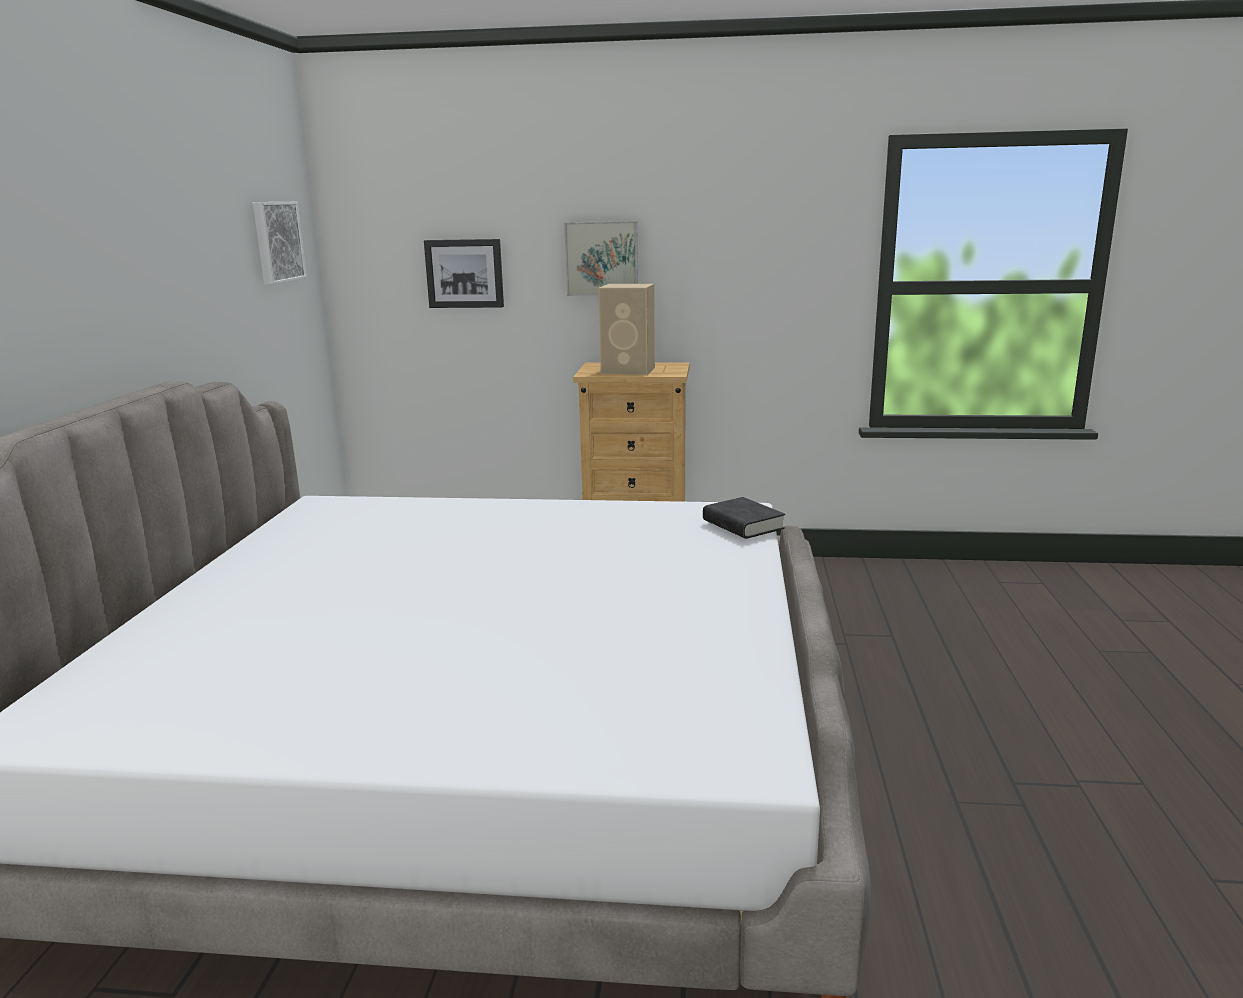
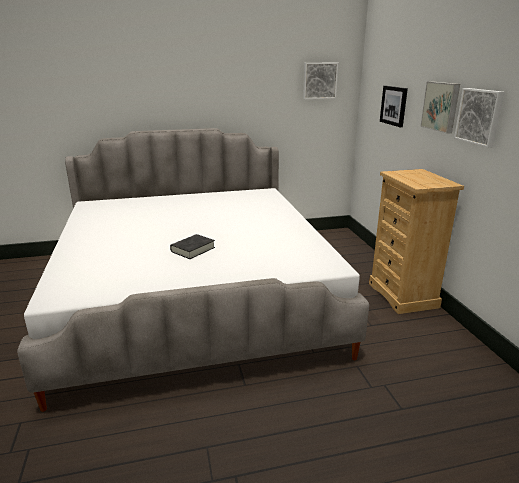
camera: 70 degrees right, 5 degrees up
beige speaker [598,284,655,375] -> none
black book [703,497,785,539] -> black book moved to [170,234,215,259]
none -> picture [454,88,505,148]

